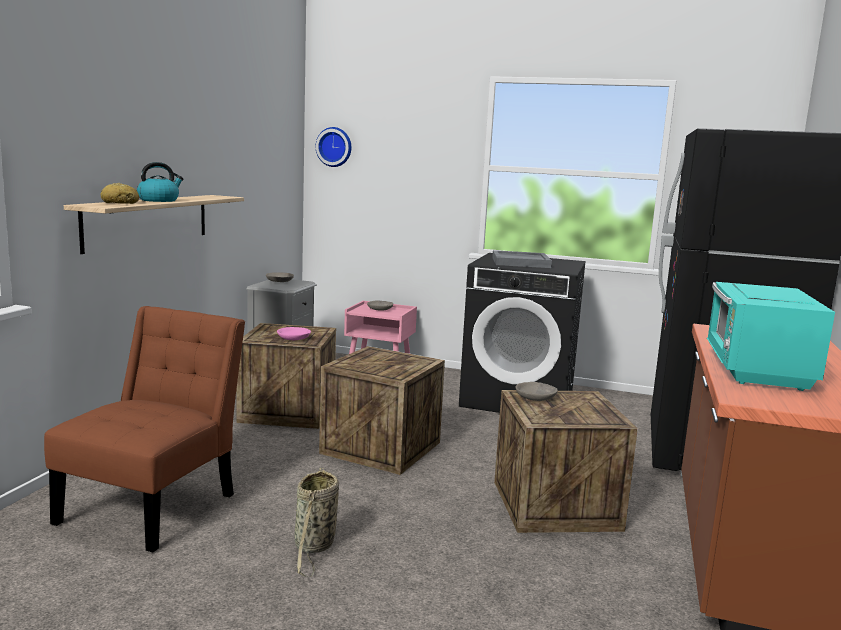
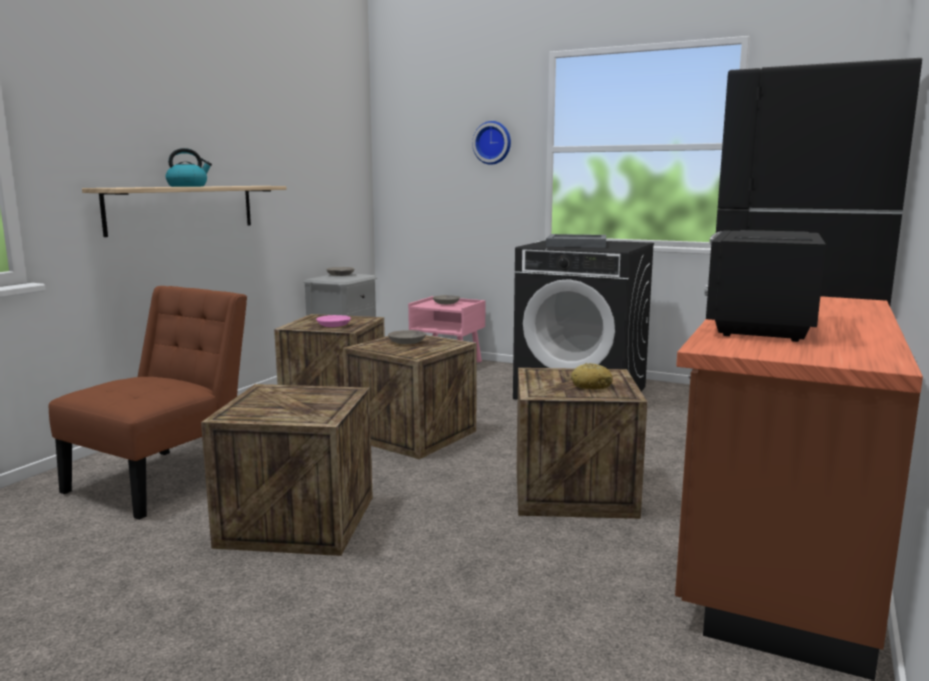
camera: 10 degrees right, 0 degrees up
bread [100,183,139,204] -> bread moved to [571,363,613,389]
basket [295,468,339,577] -> crate [201,384,373,556]
wall clock [316,127,351,167] -> wall clock moved to [472,121,511,165]
grey bowl [515,382,558,401] -> grey bowl moved to [388,330,426,344]
turquoise microwave [707,282,835,391] -> black microwave [704,230,826,342]

